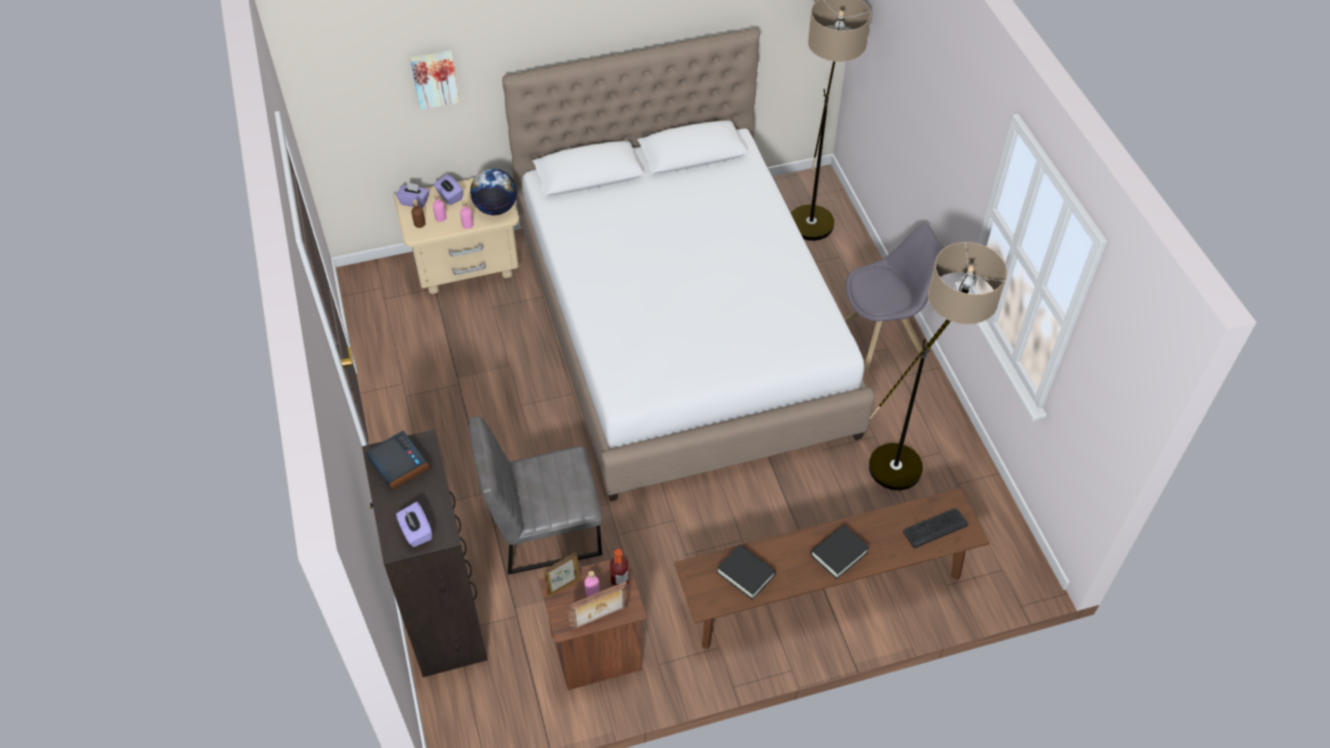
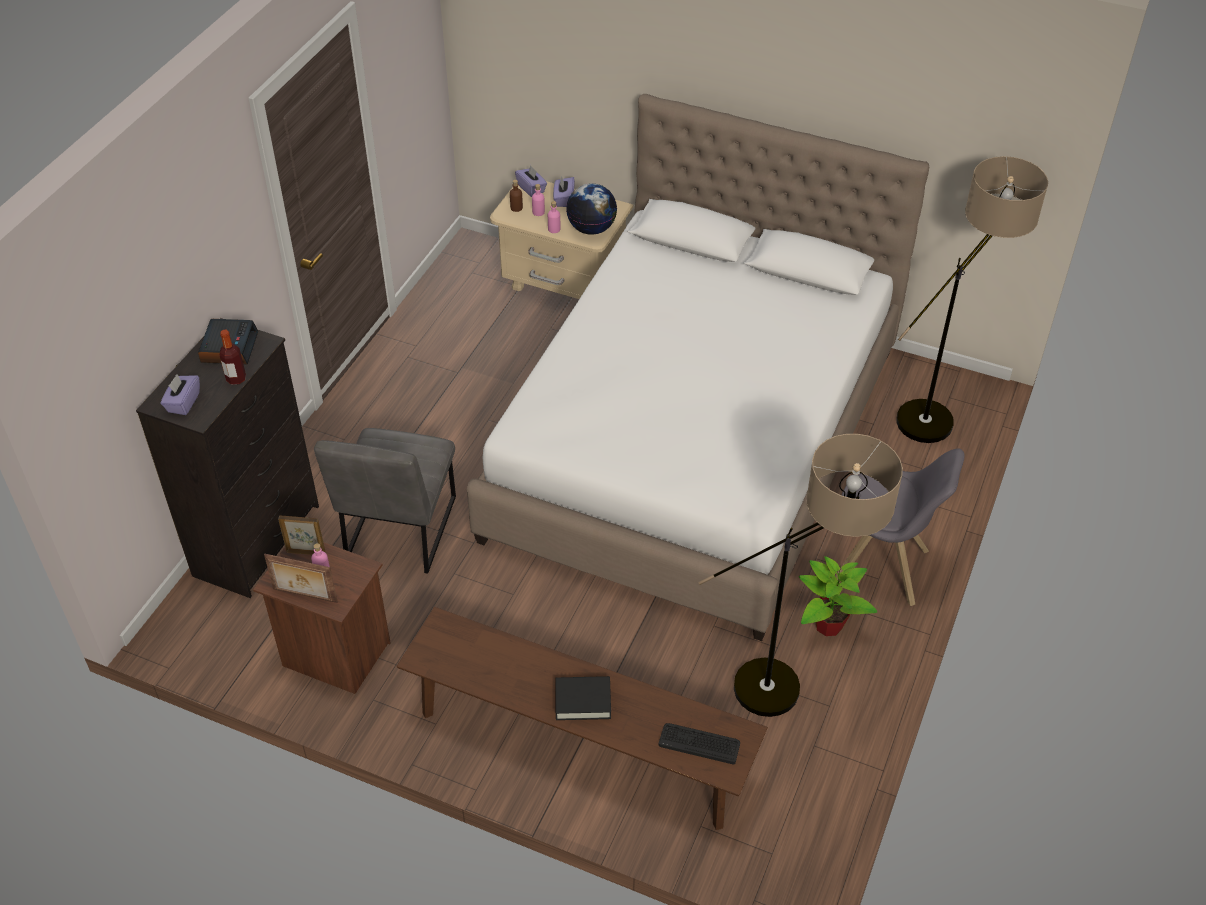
camera: 40 degrees right, 5 degrees down
picture [410,50,460,110] -> none
grey chair [469,416,602,575] -> grey chair turned 105 degrees counterclockwise [314,428,456,574]
bottle [610,549,629,586] -> bottle moved to [220,330,246,385]
black book [717,544,776,600] -> none
none -> potted plant [799,556,878,636]

